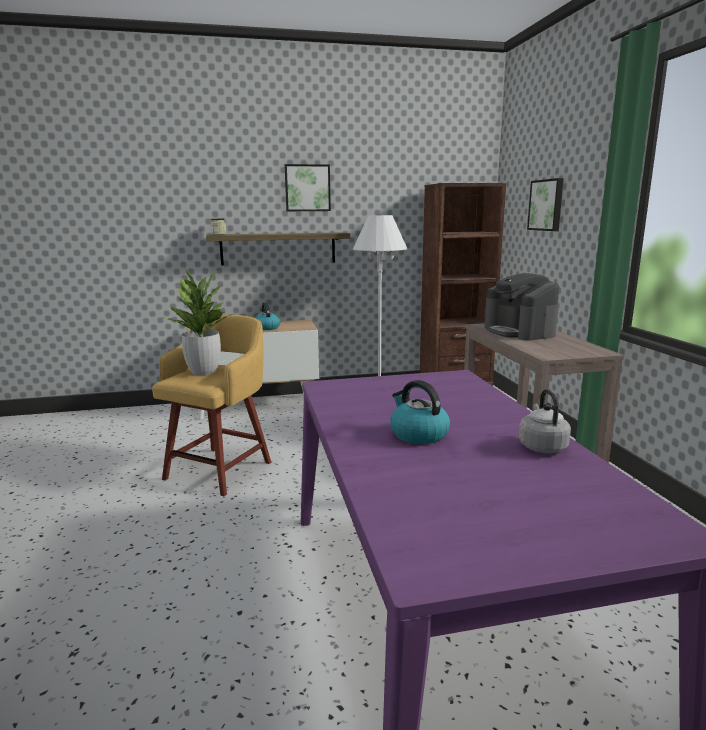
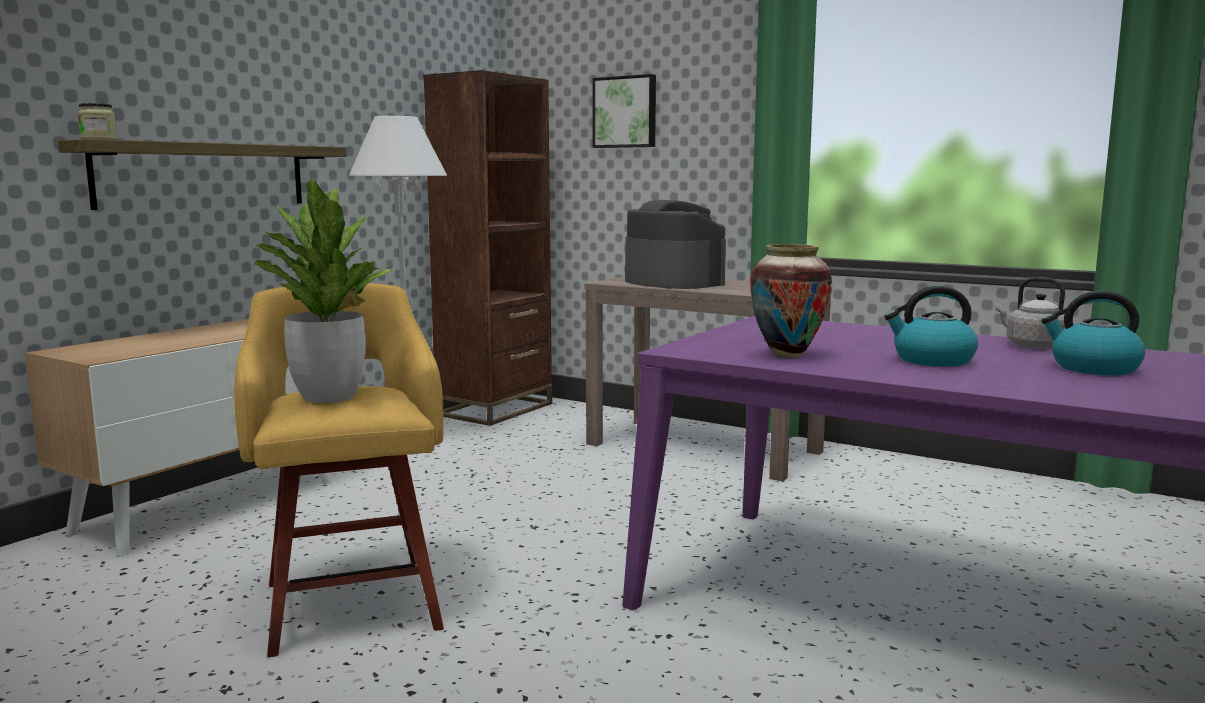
camera: 45 degrees left, 5 degrees down
kettle [255,302,280,330] -> kettle moved to [1041,291,1145,375]
picture [285,164,331,211] -> none
coffee machine [485,273,559,341] -> coffee machine turned 150 degrees counterclockwise [625,200,726,289]
none -> vase [750,244,832,358]

